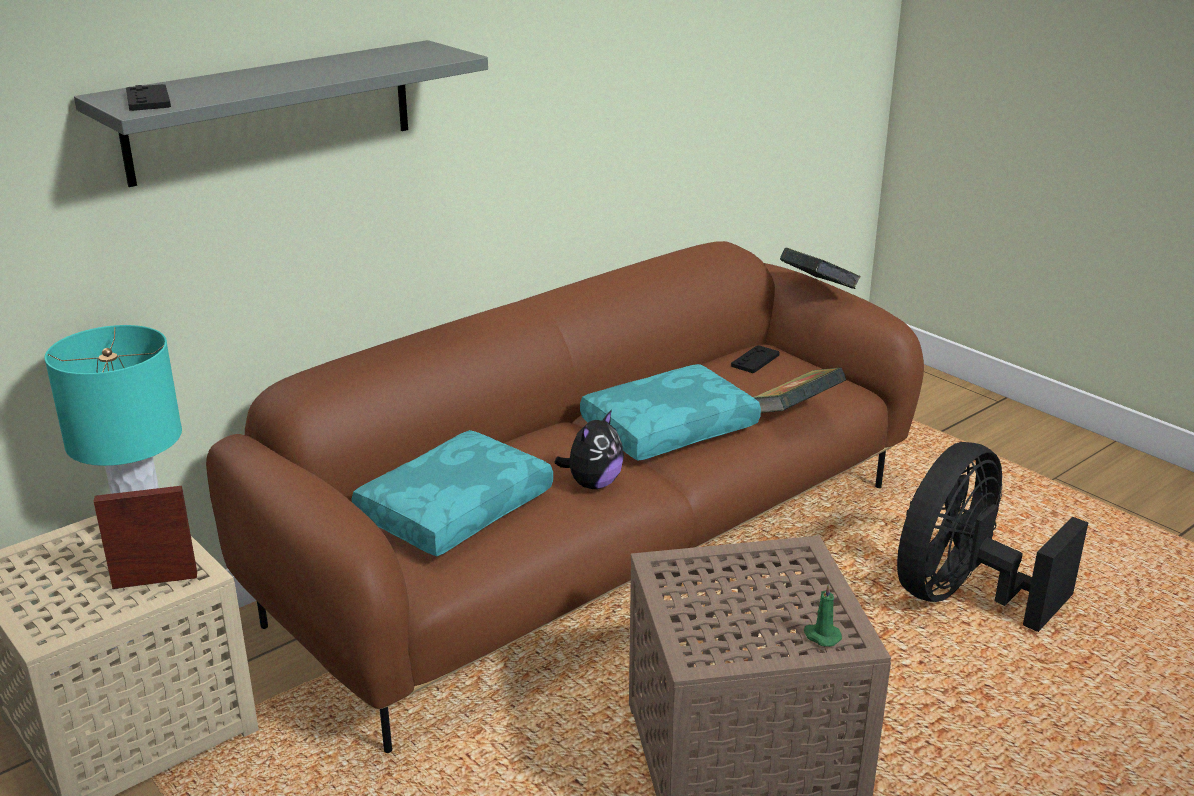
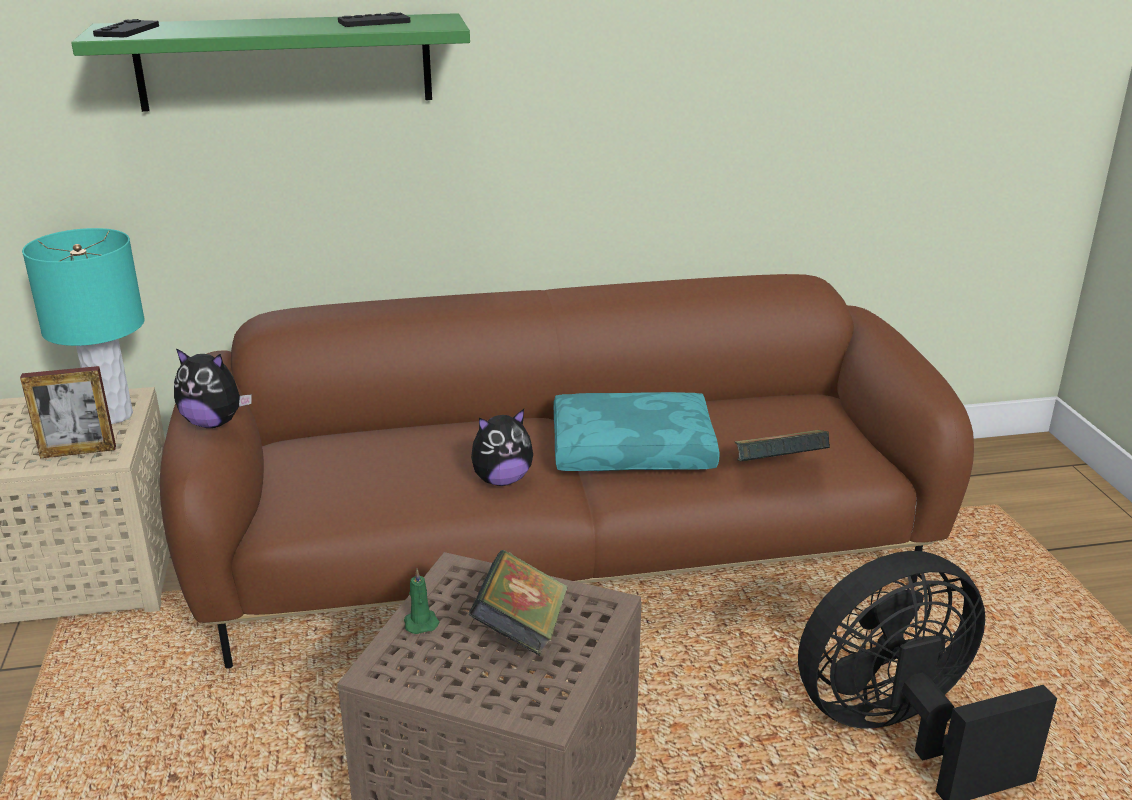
camera: 30 degrees right, 0 degrees up
grey shelf [74,40,488,187] -> green shelf [71,13,470,112]
picture frame [93,486,197,589] -> picture frame turned 150 degrees clockwise [20,366,116,458]
turquoise pillow [352,430,553,556] -> none
black game controller [731,345,780,373] -> black game controller moved to [338,12,411,27]
book [780,248,861,289] -> book moved to [469,550,568,656]
green candle [804,583,842,647] -> green candle moved to [404,569,439,634]
none -> plush toy [174,348,252,428]

